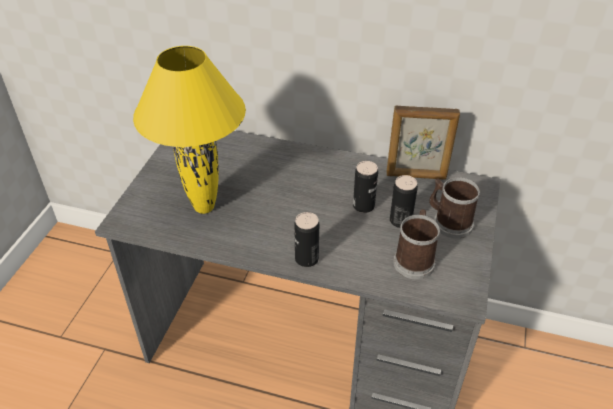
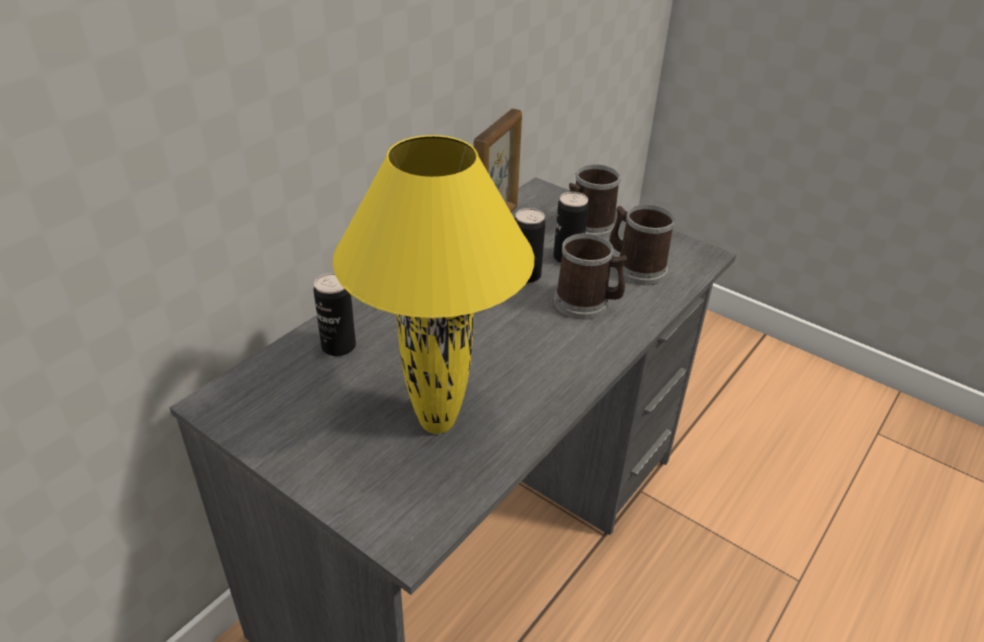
camera: 70 degrees left, 5 degrees down
can [294,212,319,267] -> can moved to [314,273,356,356]
none -> mug [554,233,627,320]

